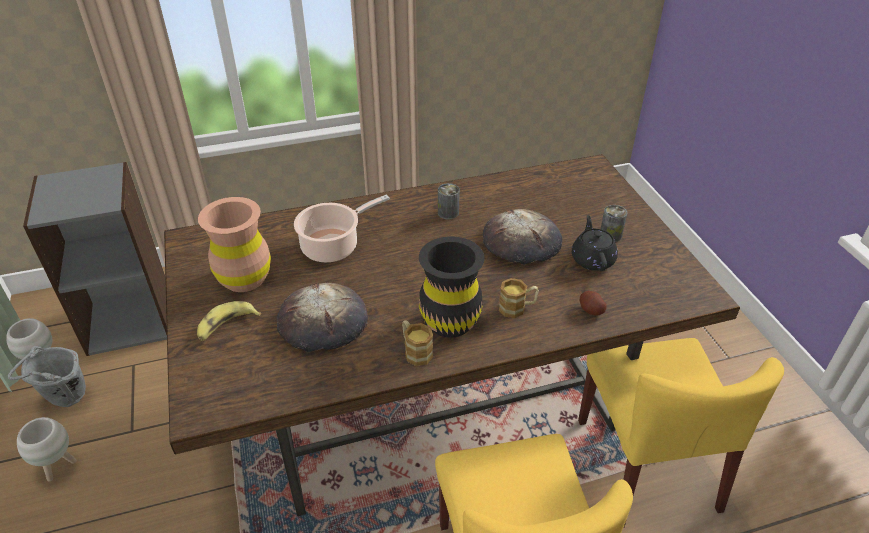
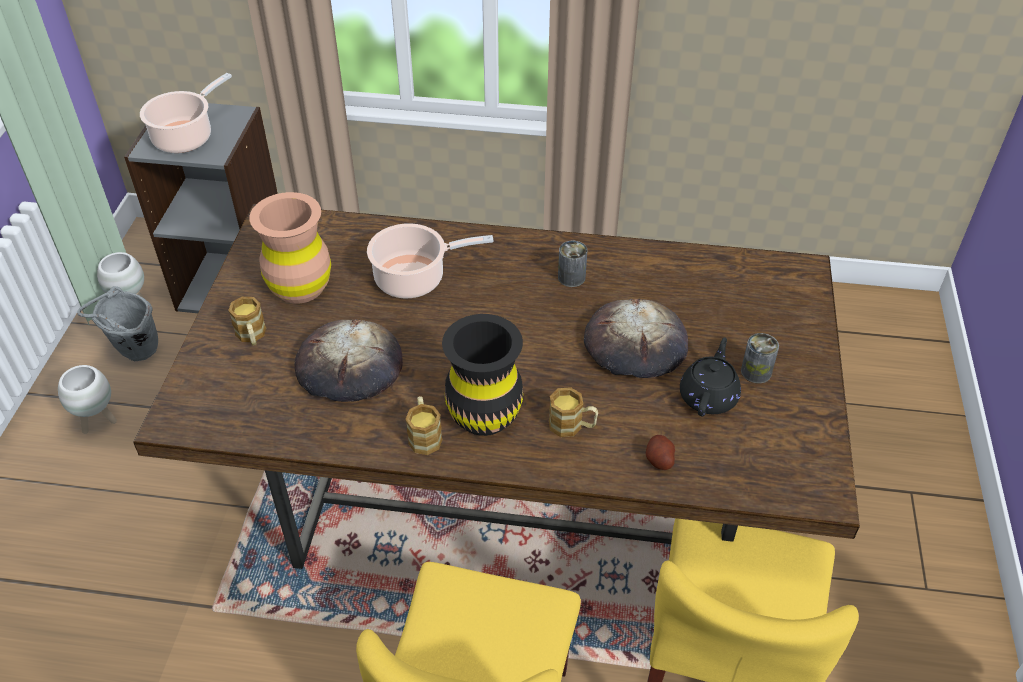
camera: 25 degrees right, 5 degrees up
banana [197,301,261,341] -> mug [228,297,266,345]
none -> cooking pot [140,73,232,153]

